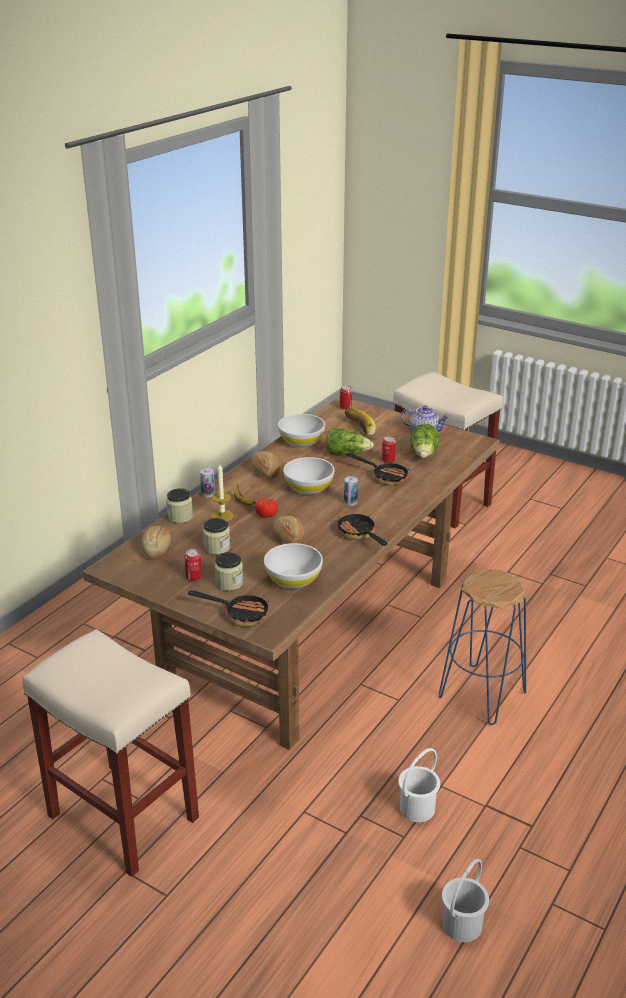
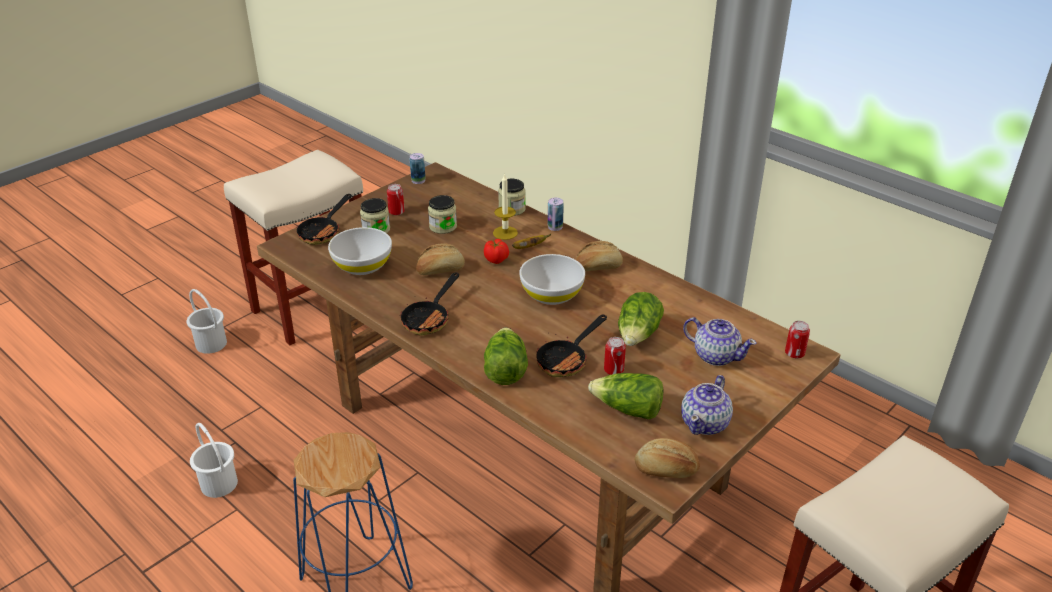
camera: 100 degrees right, 5 degrees up
bread [142,526,171,560] -> bread moved to [635,438,700,478]
white bowl [278,414,325,447] -> none
frying pan [336,514,388,546] -> frying pan turned 135 degrees clockwise [400,272,459,336]
can [344,476,358,506] -> can moved to [410,153,426,184]
banana [345,408,376,435] -> teapot [683,317,757,366]
white bucket [442,859,489,942] -> white bucket moved to [187,289,227,354]
none -> lettuce [484,327,528,385]

